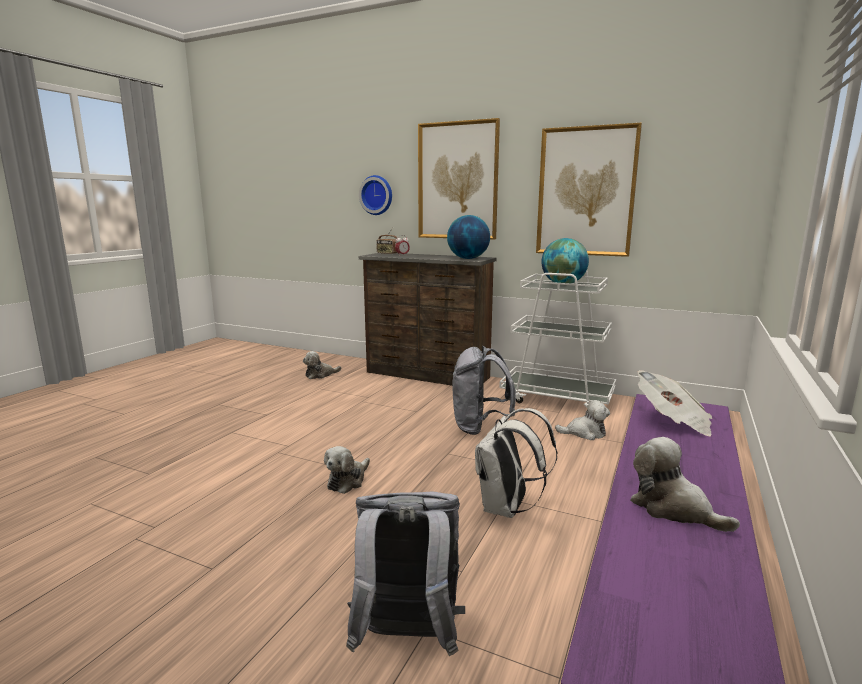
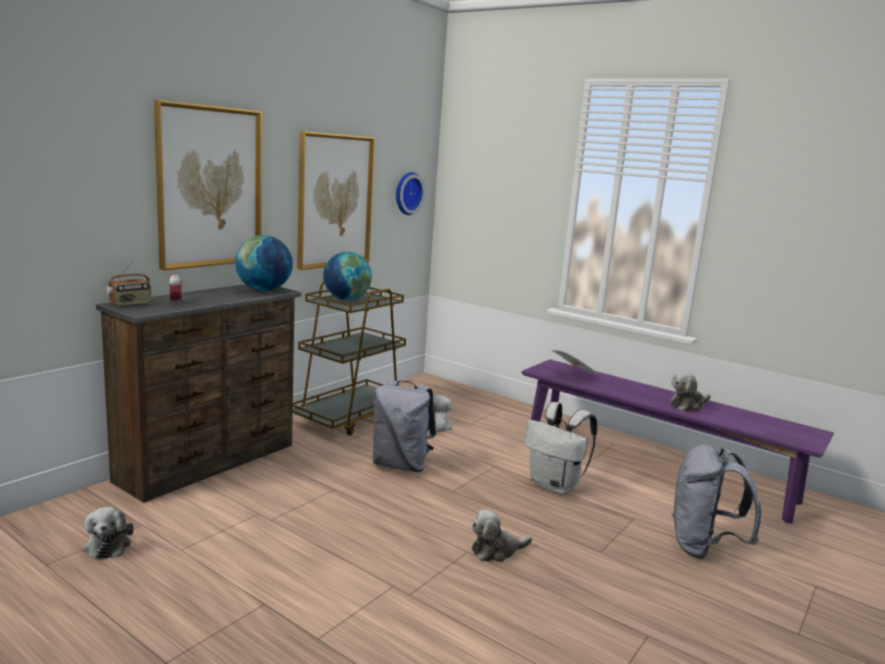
camera: 80 degrees left, 0 degrees up
plush toy [324,446,370,494] -> plush toy turned 120 degrees clockwise [471,510,532,562]
wall clock [359,175,392,215] -> wall clock moved to [396,172,425,215]
white cart [499,271,616,408] -> brown cart [293,281,406,435]

